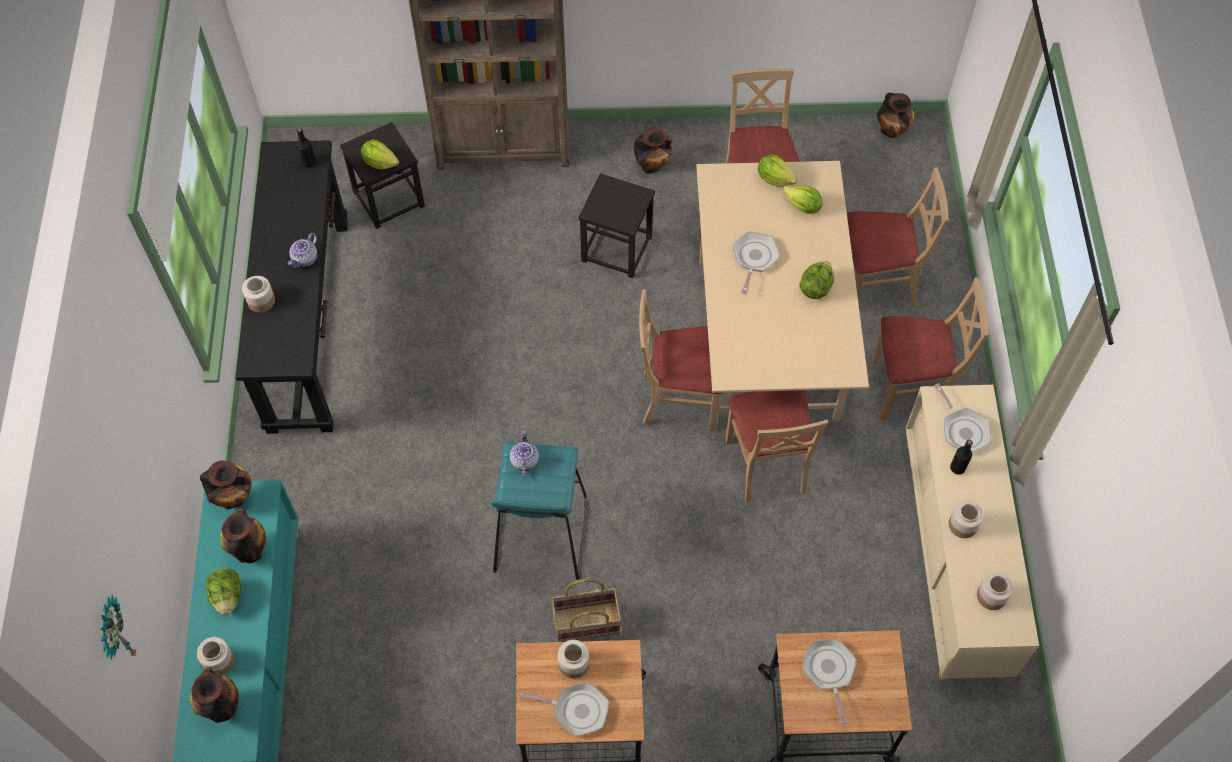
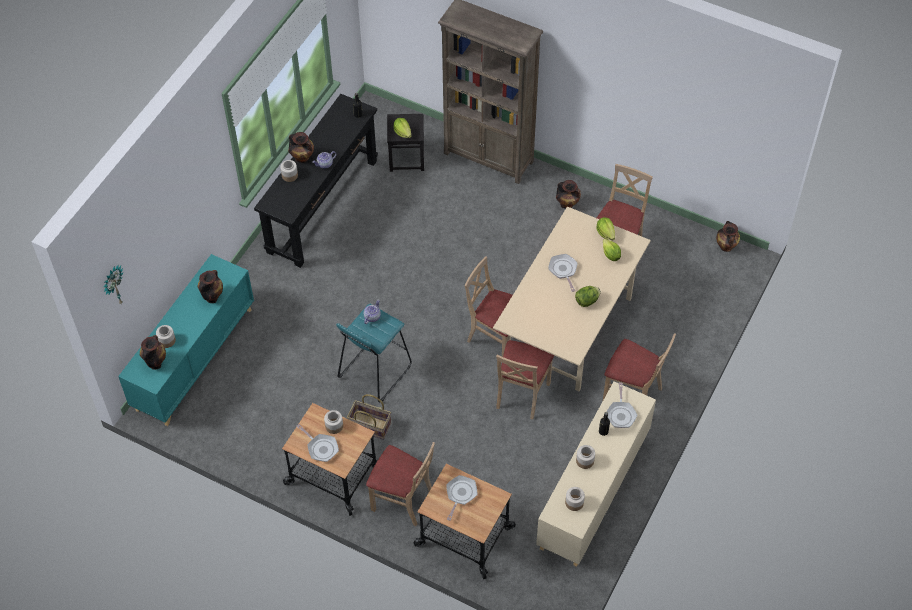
camera: 30 degrees right, 5 degrees down
vase [200,460,252,510] -> vase moved to [288,132,314,163]
lettuce [206,568,242,615] -> none
black stool [578,173,655,278] -> none
frying pan [732,232,780,294] -> frying pan turned 60 degrees counterclockwise [548,254,578,292]
beige chair [847,167,949,306] -> beige chair moved to [366,442,435,526]

